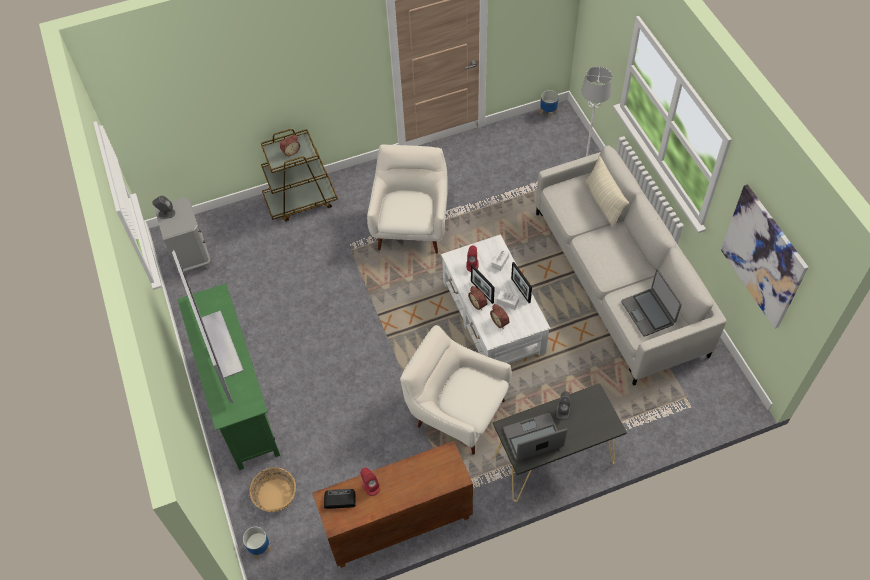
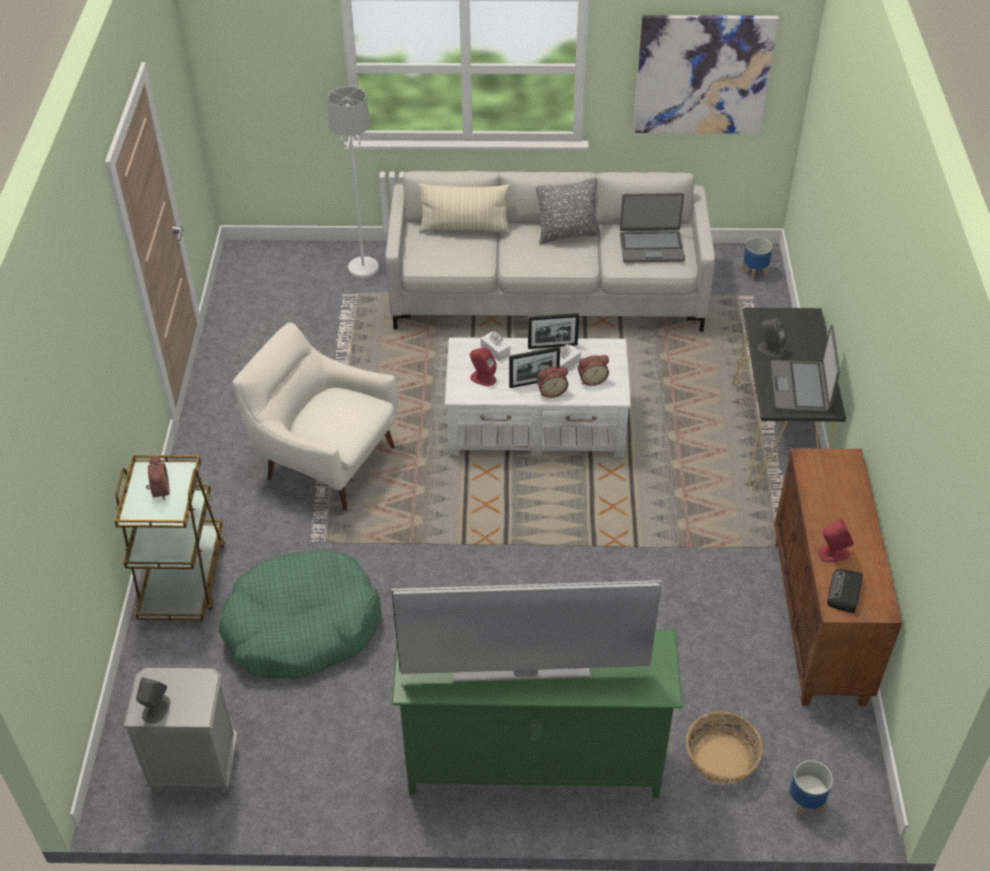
camera: 70 degrees left, 10 degrees down
white armchair [400,325,512,455] -> none
planter [540,90,559,120] -> planter moved to [741,237,773,282]
none -> green dog bed [219,551,381,678]
none -> grey pillow [536,177,601,244]

